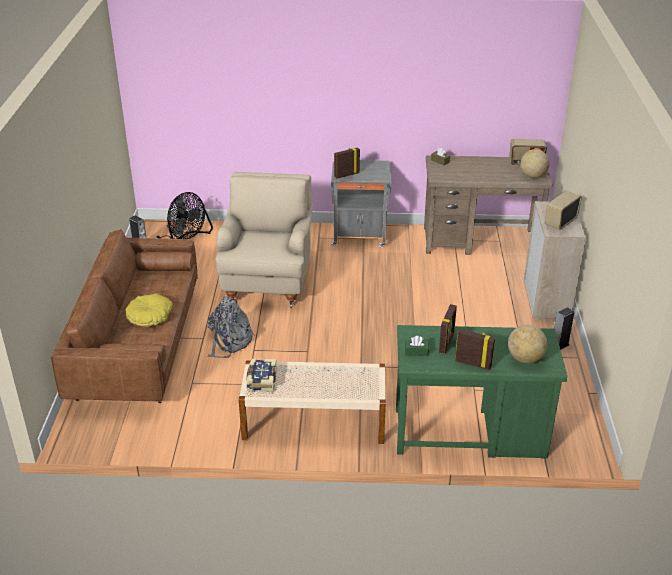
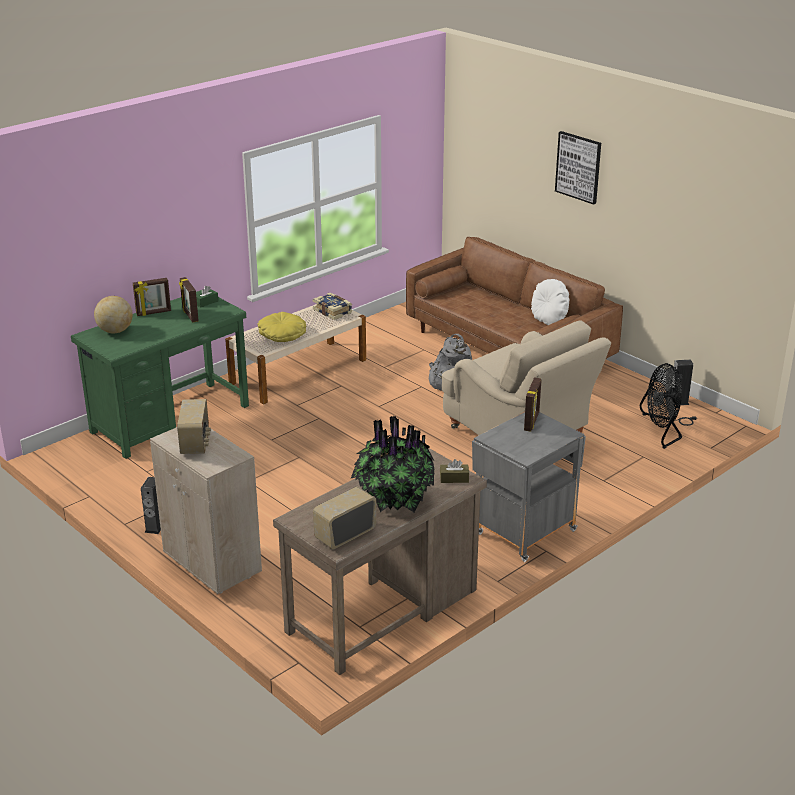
camera: 135 degrees right, 5 degrees down
yellow pillow [125,293,173,327] -> yellow pillow moved to [257,312,306,342]
globe [520,149,550,178] -> none
none -> potted plant [351,416,435,512]
none -> white pillow [531,279,569,325]
none -> picture [555,131,601,205]

